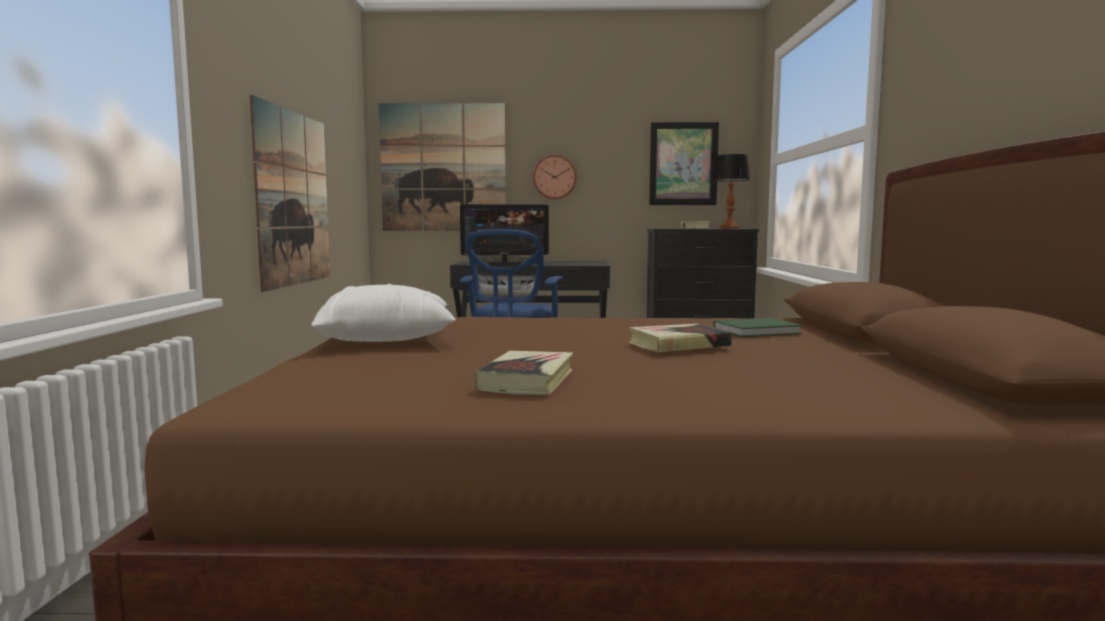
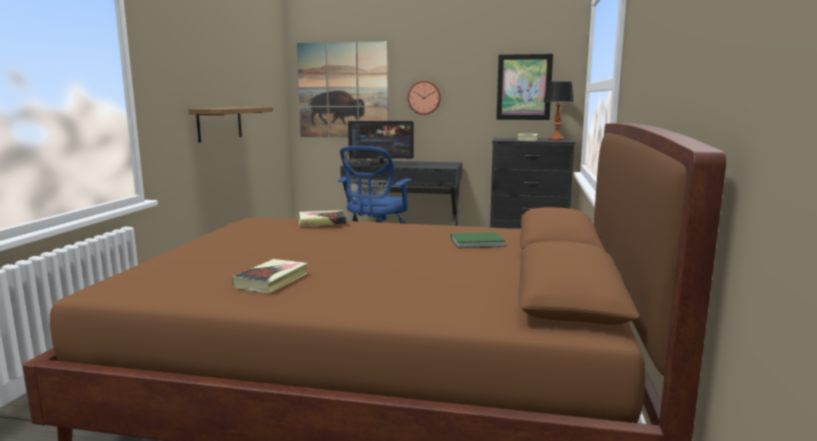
camera: 10 degrees right, 5 degrees up
picture [250,95,330,292] -> shelf [189,107,273,143]
white pillow [311,284,456,342] -> none
book [628,324,732,353] -> book moved to [299,210,347,227]

